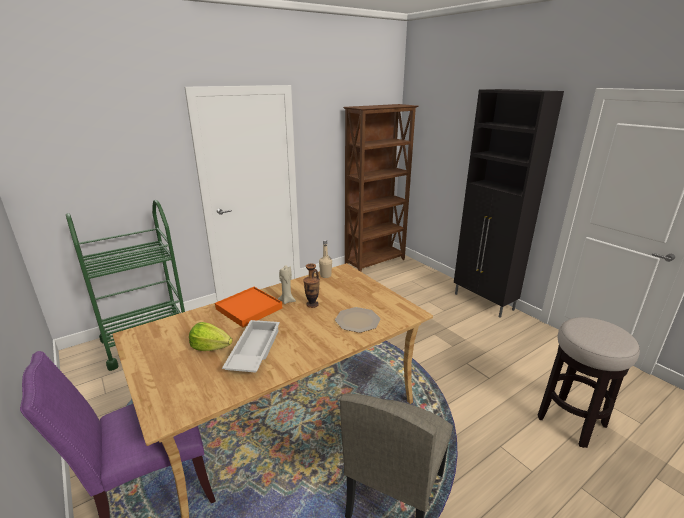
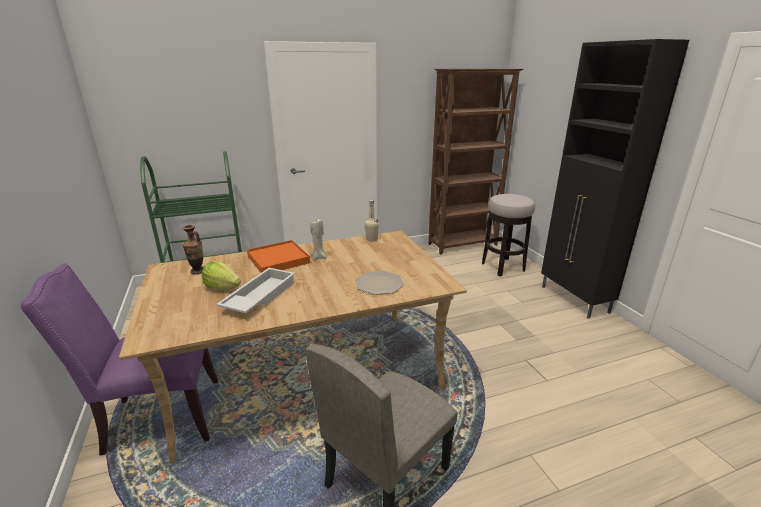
camera: 15 degrees right, 0 degrees up
vase [303,263,320,308] -> vase moved to [182,225,203,275]
stool [538,317,640,448] -> stool moved to [482,194,535,276]

